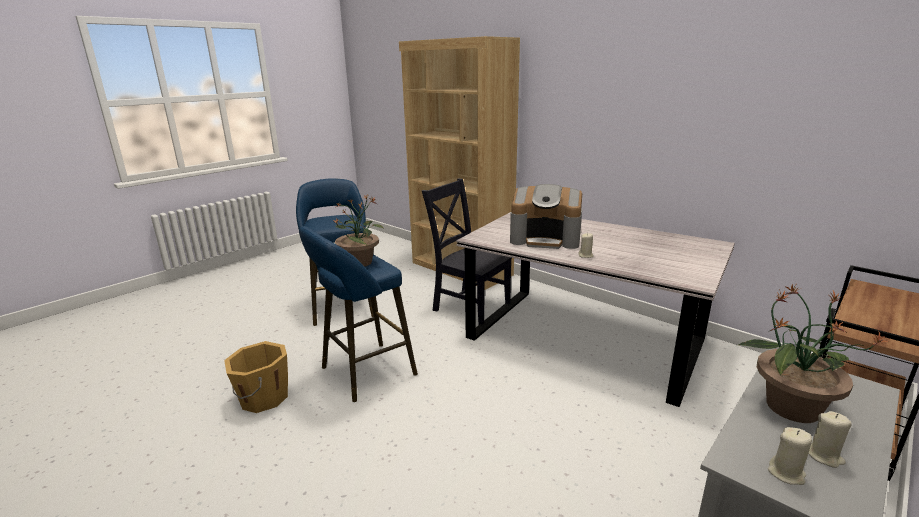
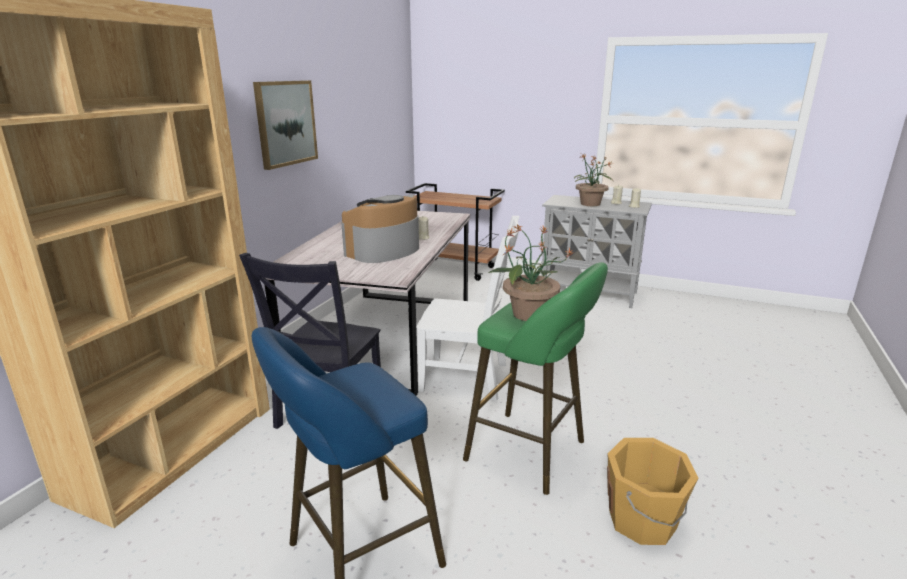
camera: 110 degrees left, 0 degrees up
blue stool [299,226,418,402] -> green stool [463,262,608,495]
coffee machine [510,184,582,249] -> coffee machine turned 135 degrees counterclockwise [341,194,419,263]
none -> picture [253,80,318,170]
none -> white chair [416,216,519,401]

